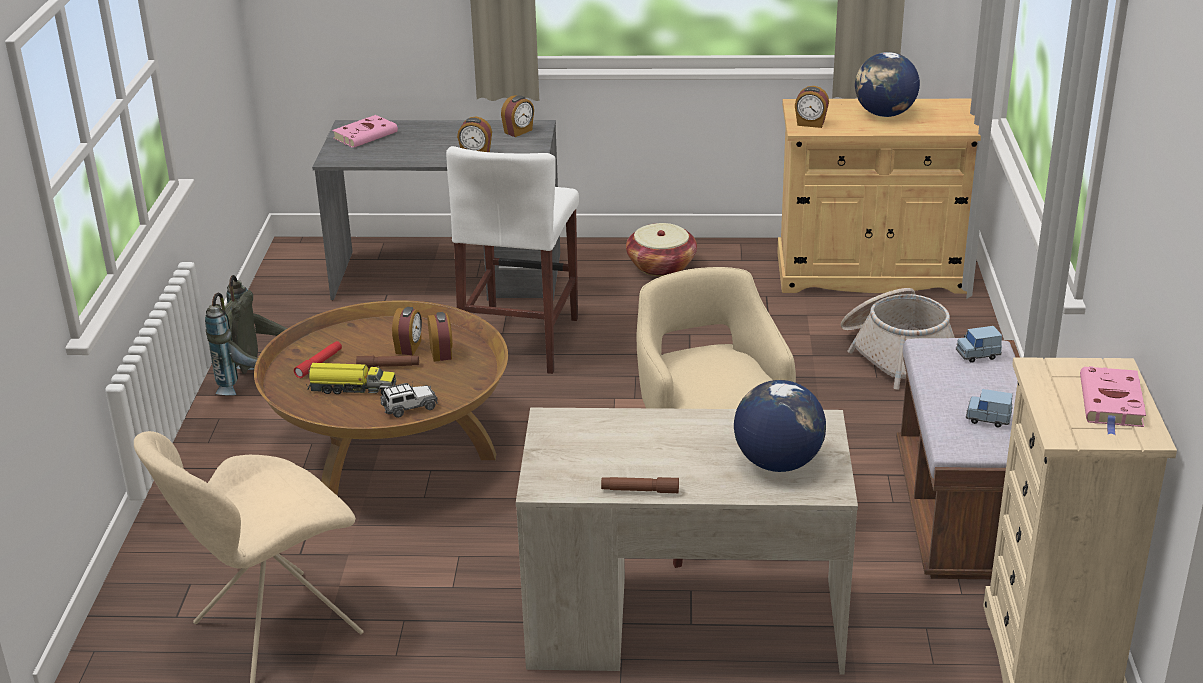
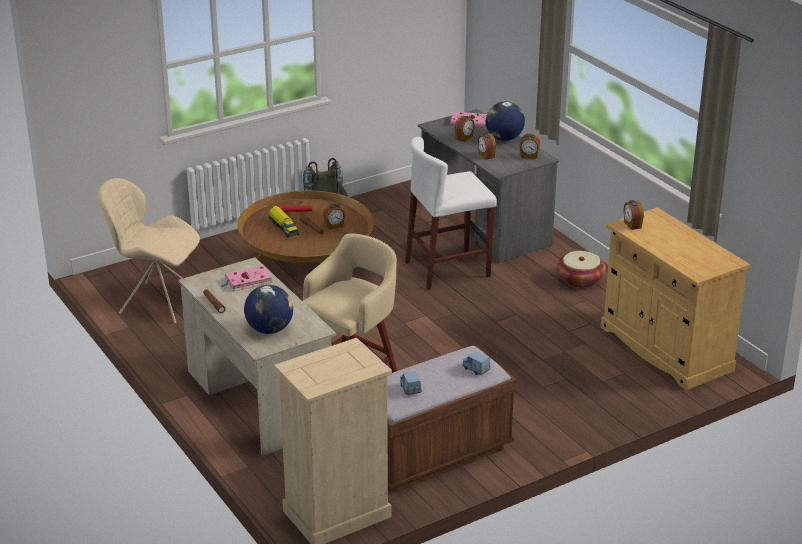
camera: 55 degrees right, 0 degrees up
toy car [380,383,438,418] -> none
alarm clock [428,312,453,362] -> alarm clock moved to [454,116,475,142]
basket [841,288,955,390] -> none
globe [855,52,920,117] -> globe moved to [486,102,525,141]
pink book [1080,366,1146,435] -> pink book moved to [221,266,272,291]

